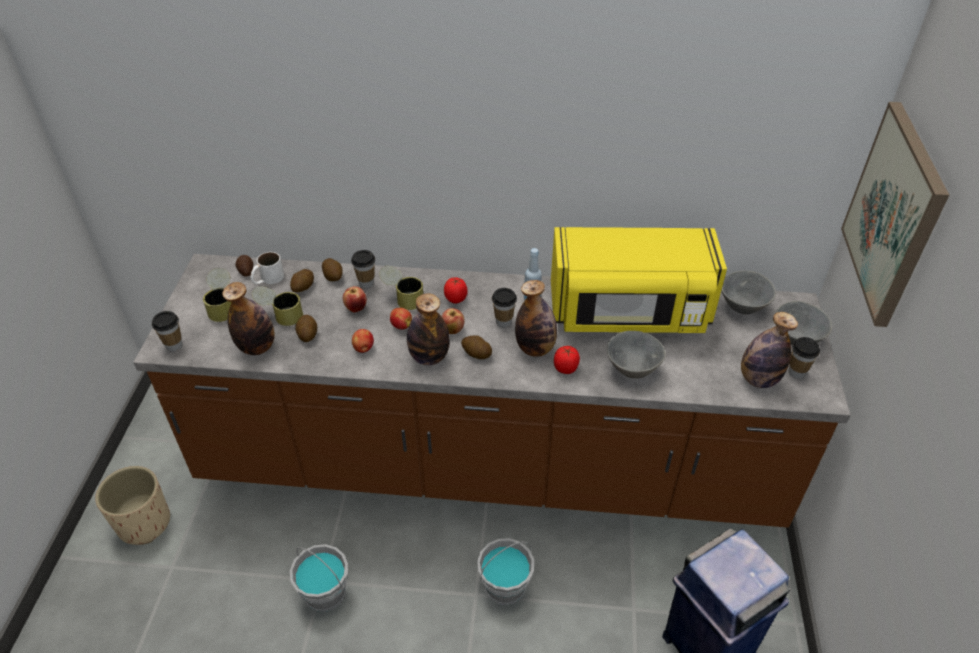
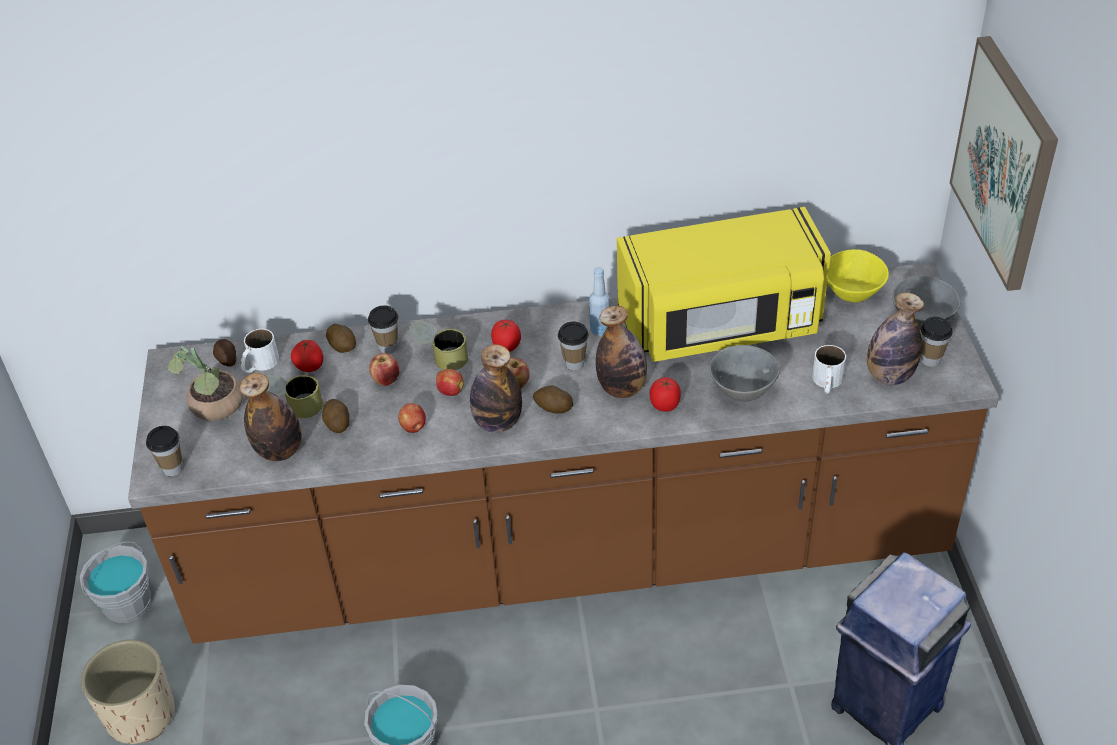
camera: 10 degrees left, 0 degrees up
can [203,268,232,322] -> potted plant [168,346,244,421]
potato [290,269,314,292] -> tomato [291,340,323,372]
grey bucket [477,538,534,605] -> grey bucket moved to [80,541,151,623]
grey bowl [721,271,776,314] -> yellow bowl [827,249,889,303]
none -> white mug [812,345,846,394]

